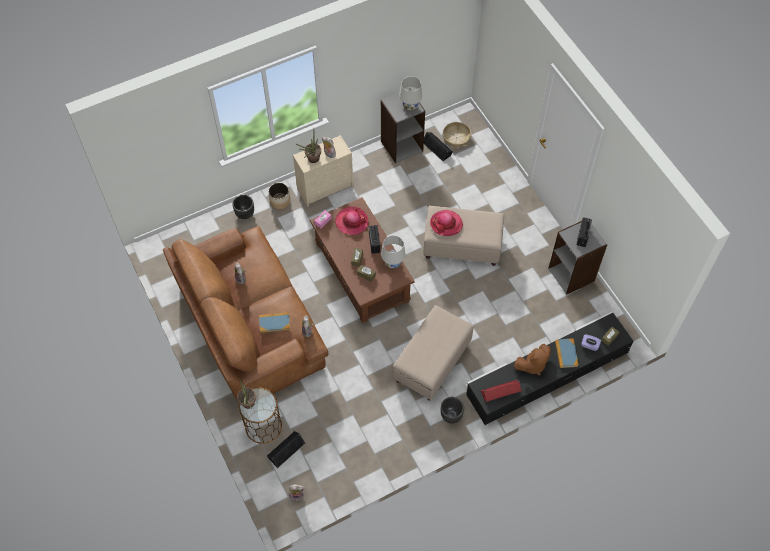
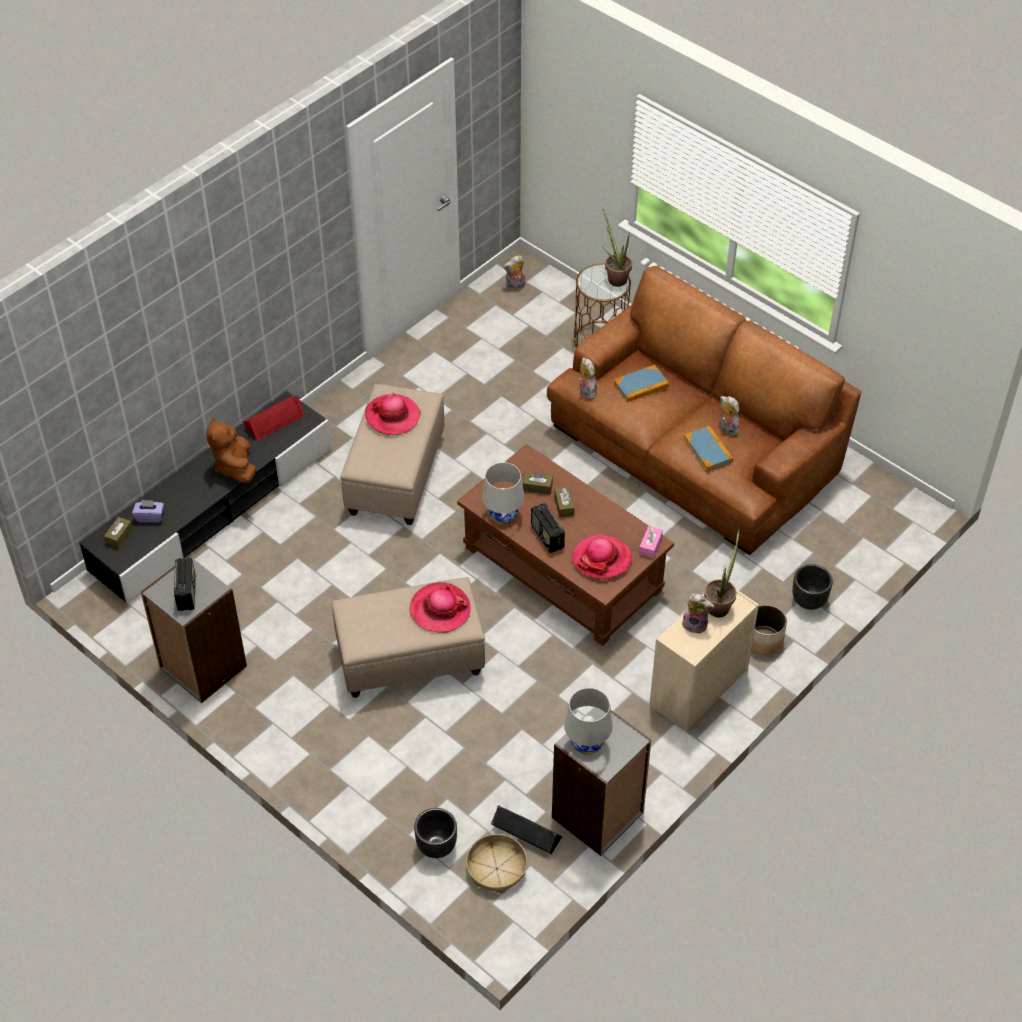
camera: 160 degrees right, 10 degrees down
black speaker [267,431,305,468] -> none
black planter [441,397,464,424] -> black planter moved to [414,808,457,858]
brown plush toy [514,344,551,375] -> brown plush toy turned 60 degrees counterclockwise [206,417,256,483]
book [555,338,579,368] -> book moved to [684,426,733,472]
none -> hat [365,393,421,435]

